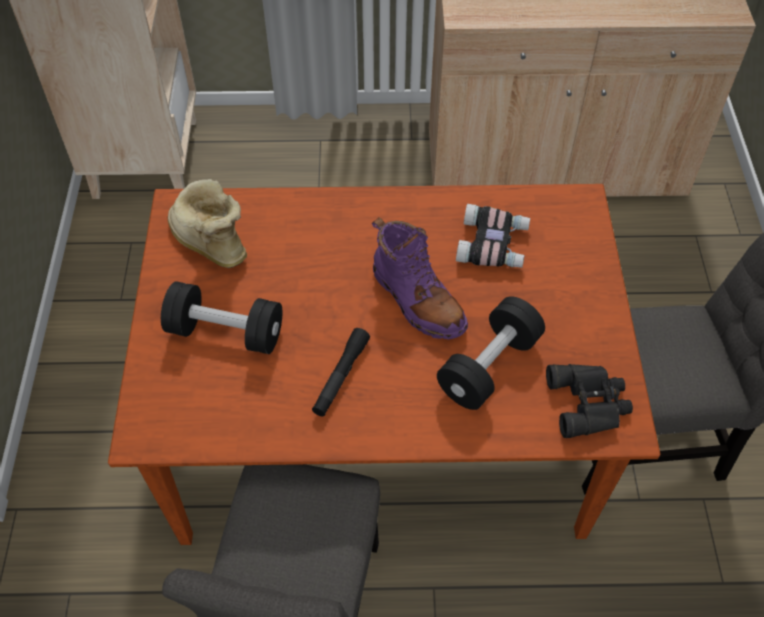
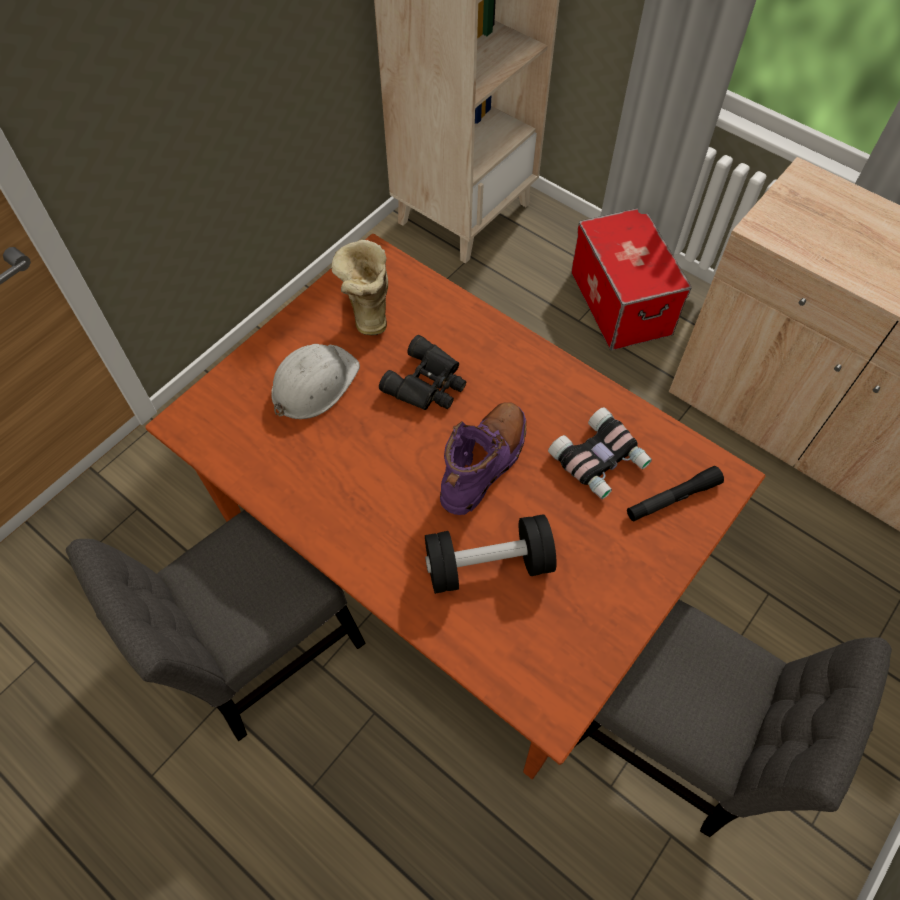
camera: 40 degrees right, 5 degrees up
black dumbbell [161,281,282,354] -> white hard hat [271,344,360,419]
black flashlight [312,328,370,417] -> black flashlight moved to [627,466,724,522]
purple boot [372,217,468,339] -> purple boot turned 150 degrees counterclockwise [440,402,526,515]
black binoculars [546,364,633,438] -> black binoculars moved to [379,335,466,410]
none -> storage box [571,208,692,351]

